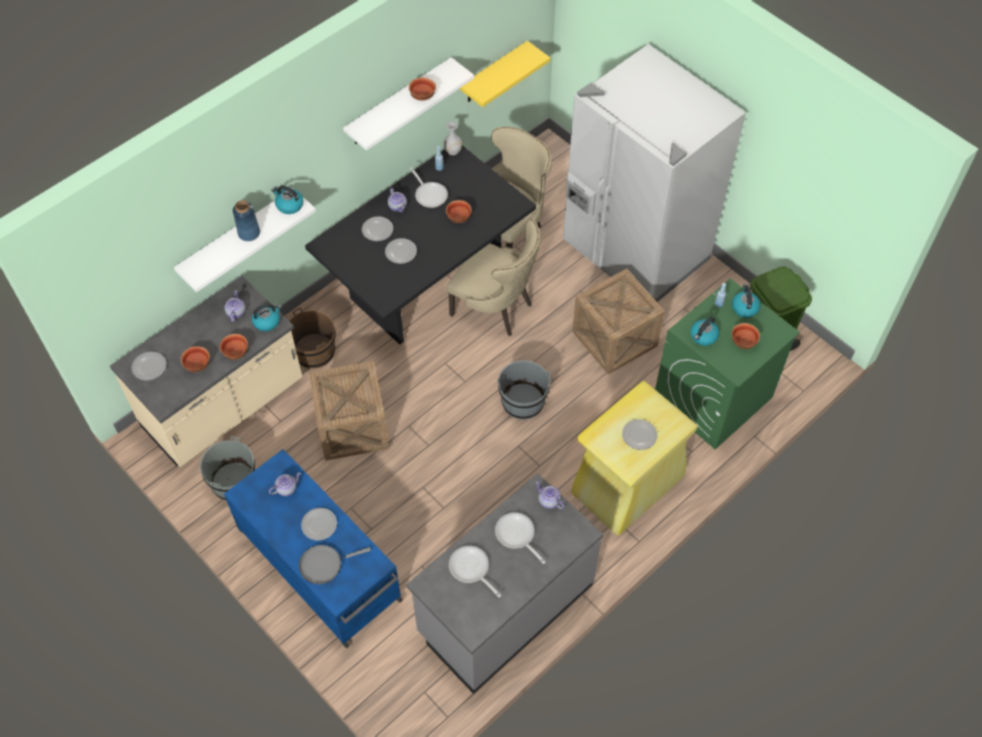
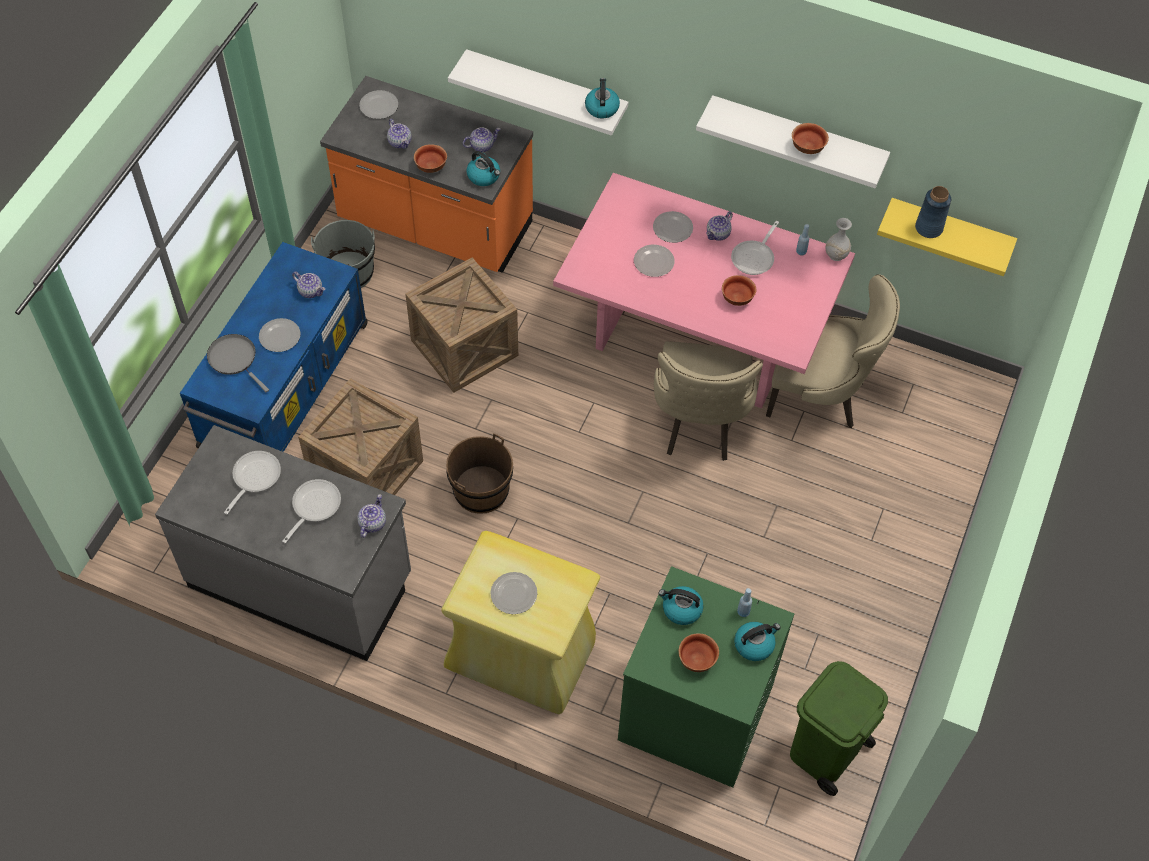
camera: 65 degrees right, 0 degrees up
beige counter [110,276,302,467] -> orange counter [320,76,533,273]
bowl [181,346,210,372] -> teapot [387,119,412,149]
blue vase [233,200,260,241] -> blue vase moved to [915,186,951,238]
brown bucket [289,308,336,368] -> brown bucket moved to [446,433,513,514]
black dining table [305,145,536,345] -> pink dining table [553,173,855,408]
grey bucket [497,360,551,420] -> none
white fridge [563,44,746,302] -> none
crate [572,268,665,374] -> crate moved to [298,378,423,495]

